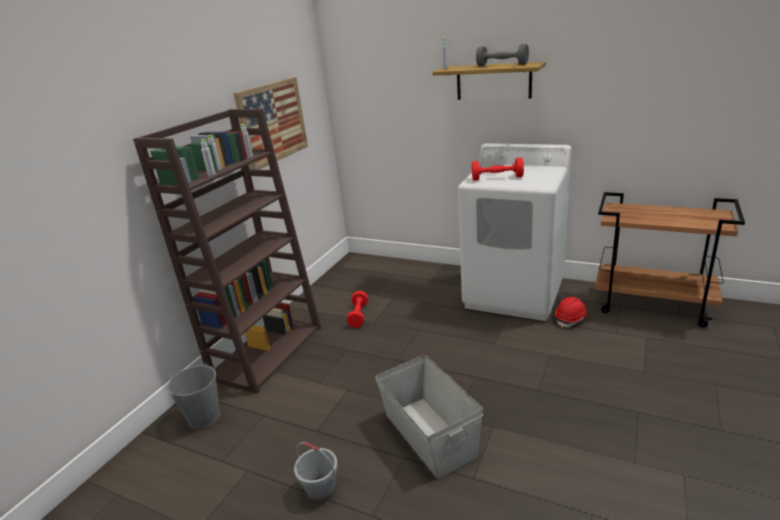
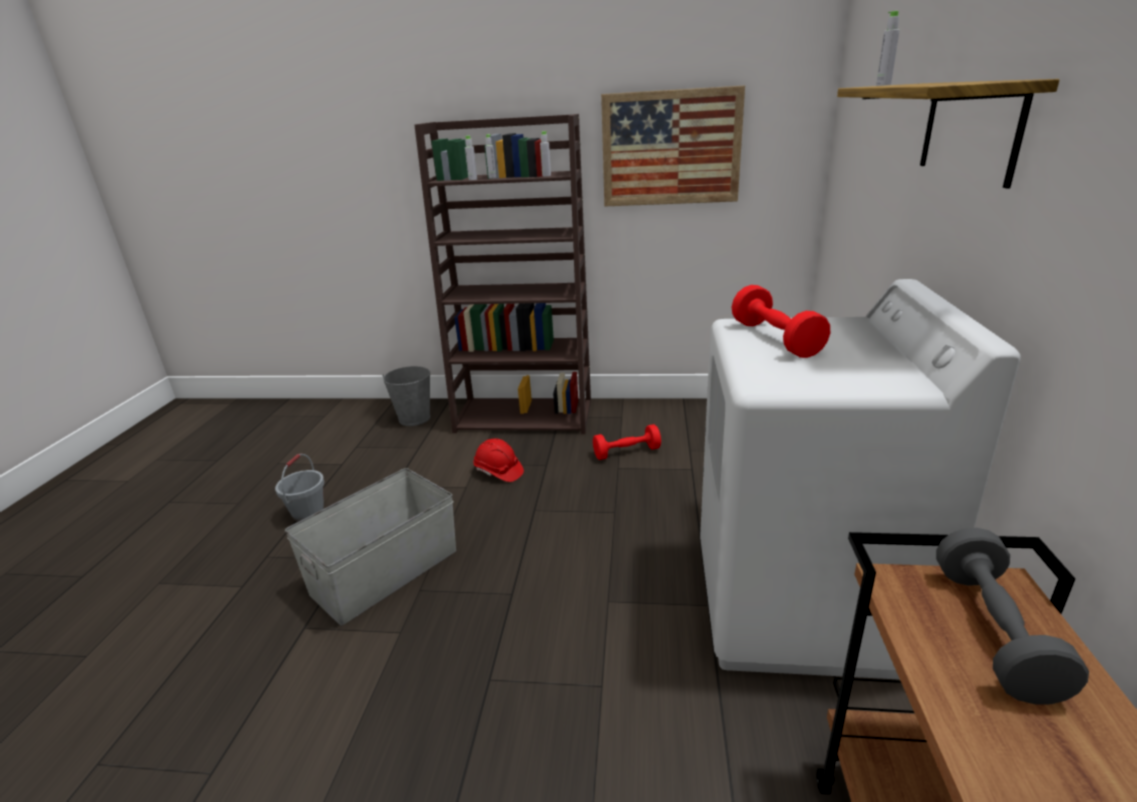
camera: 70 degrees right, 0 degrees up
grey dumbbell [476,44,529,66] -> grey dumbbell moved to [936,528,1089,705]
red hard hat [555,297,589,328] -> red hard hat moved to [473,438,524,482]

